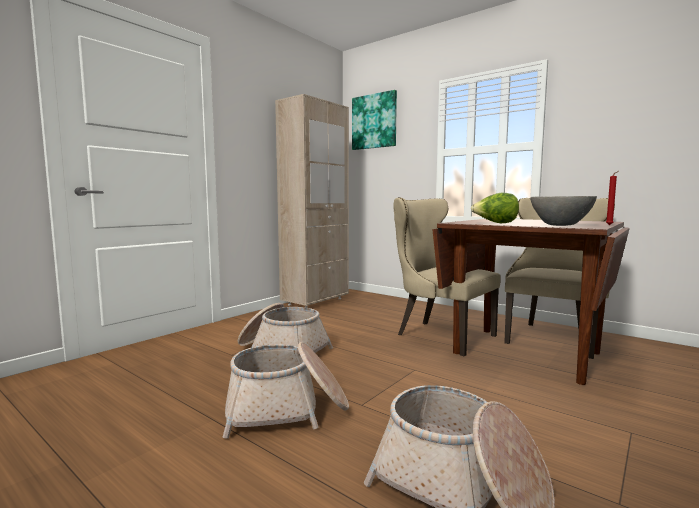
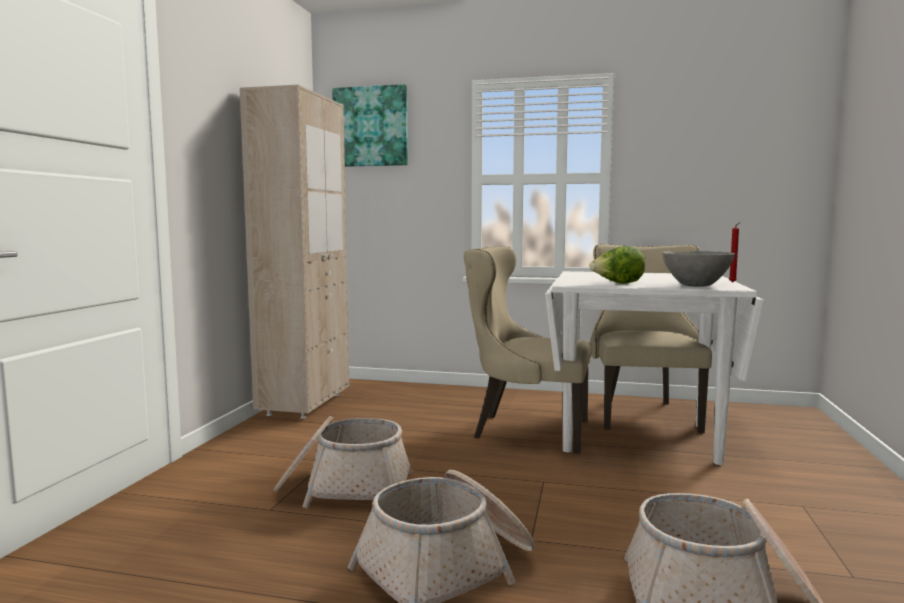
camera: 25 degrees left, 0 degrees up
brown dining table [432,219,630,385] -> white dining table [545,271,764,465]

